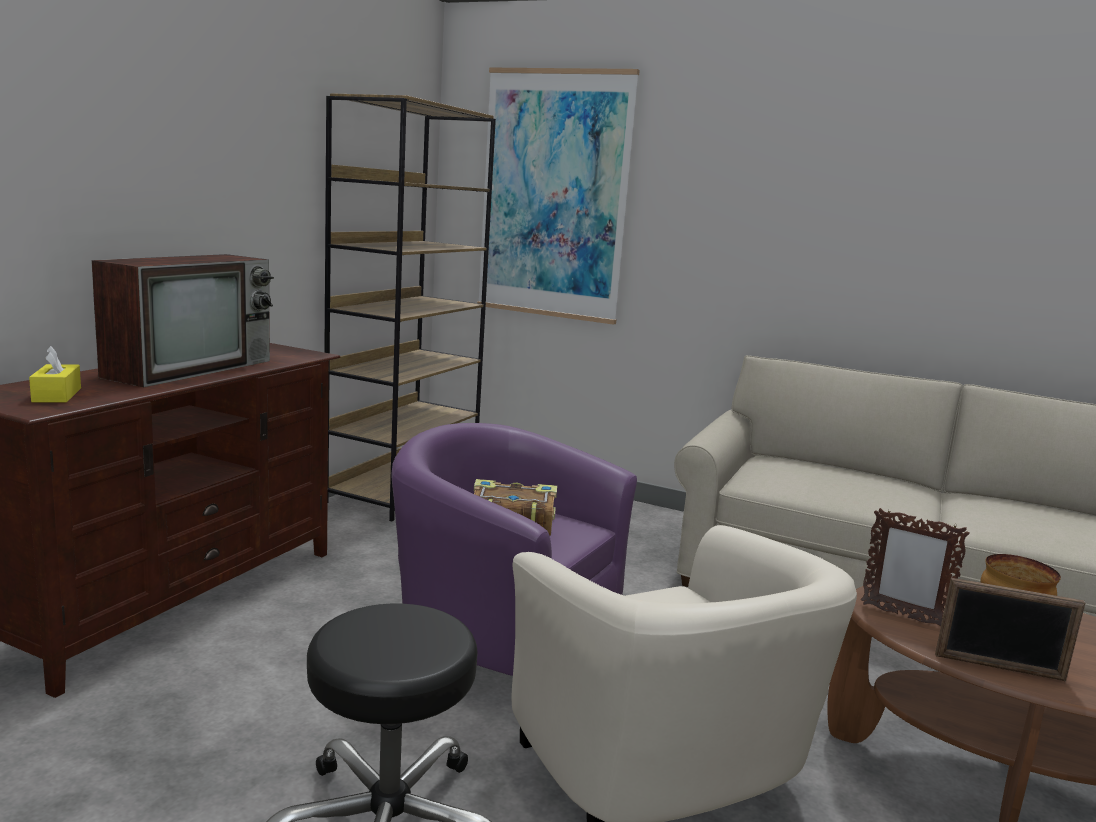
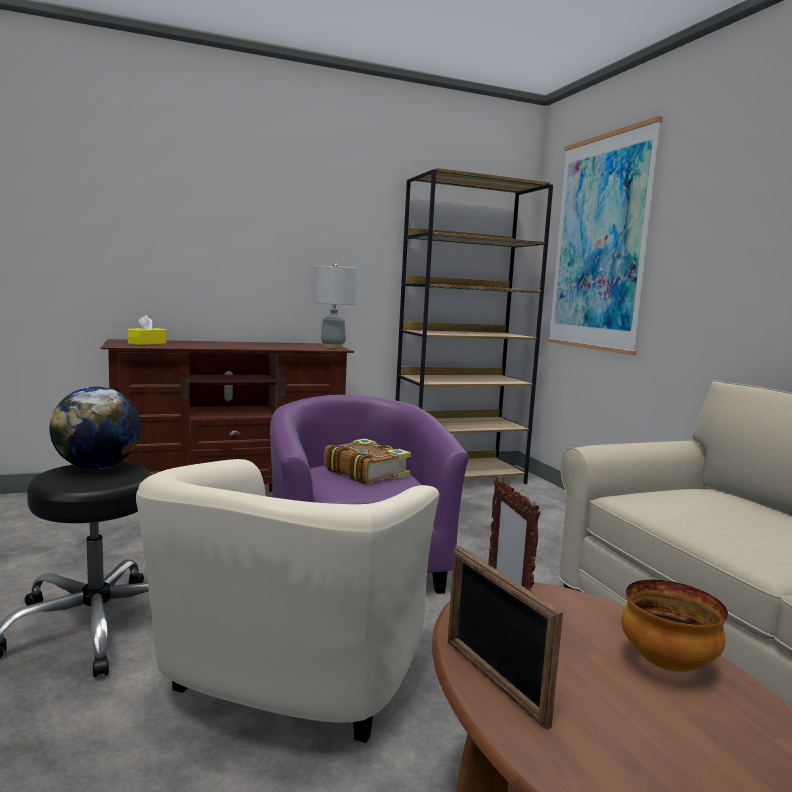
camera: 45 degrees right, 5 degrees down
television [91,254,274,387] -> none
none -> globe [50,387,141,469]
none -> grey table lamp [313,263,357,349]

